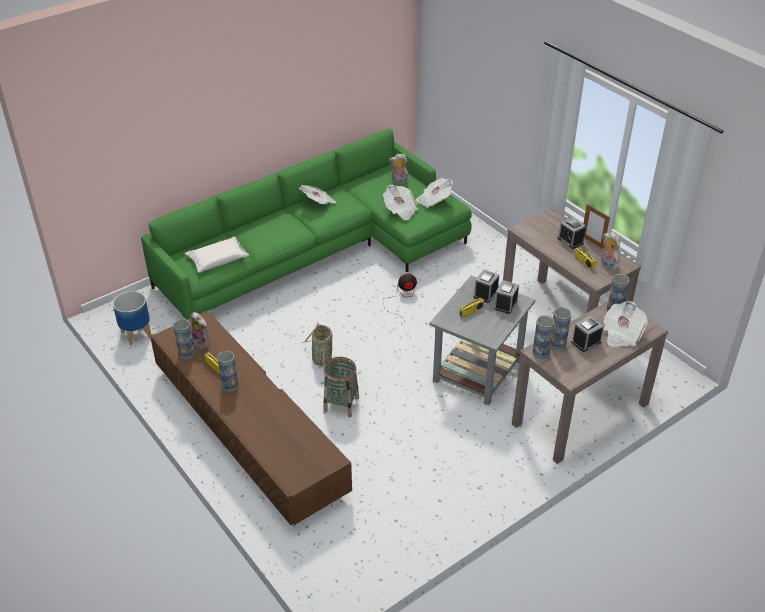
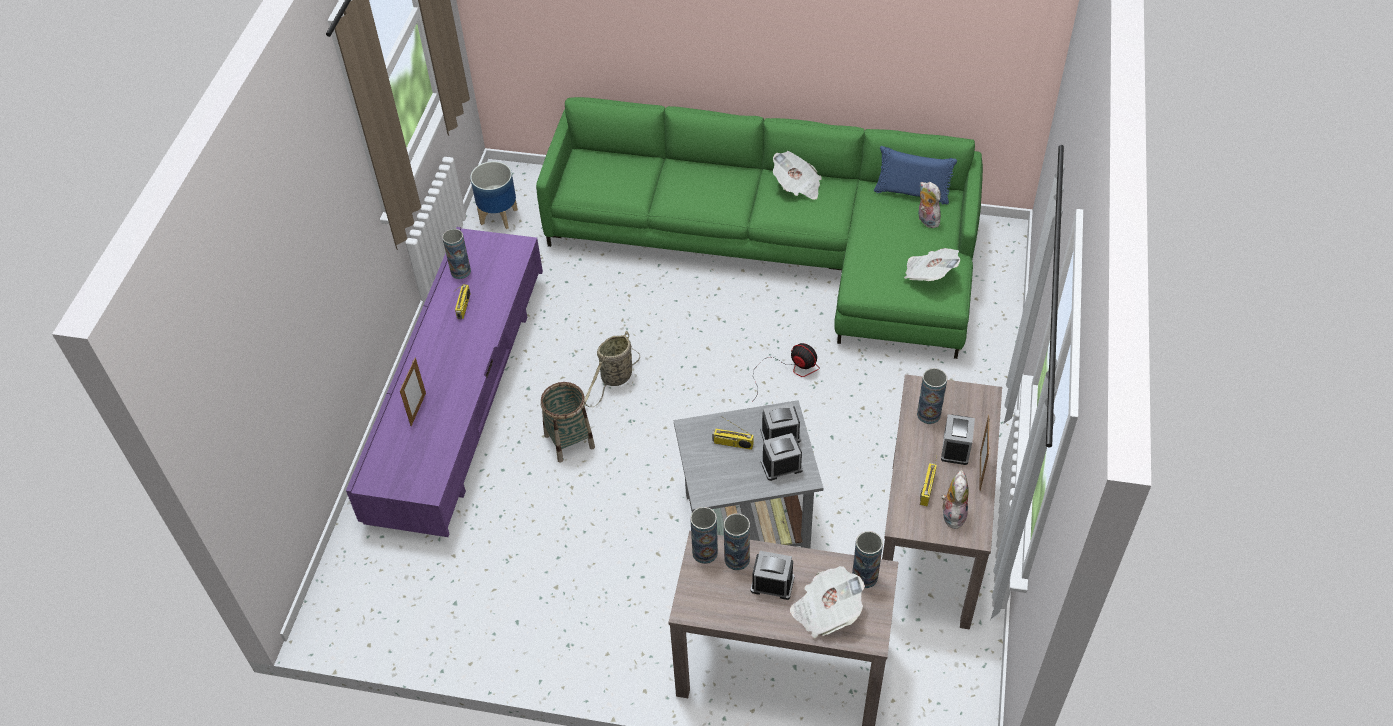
camera: 50 degrees right, 10 degrees up
brown tv stand [150,310,352,525] -> purple tv stand [346,227,543,537]
white pillow [185,237,249,273] -> none
plush toy [191,312,209,349] -> none
vase [217,351,238,392] -> vase moved to [917,368,948,424]
newspaper [383,185,418,220] -> none
none -> picture frame [400,358,426,426]
none -> blue pillow [874,146,957,205]

